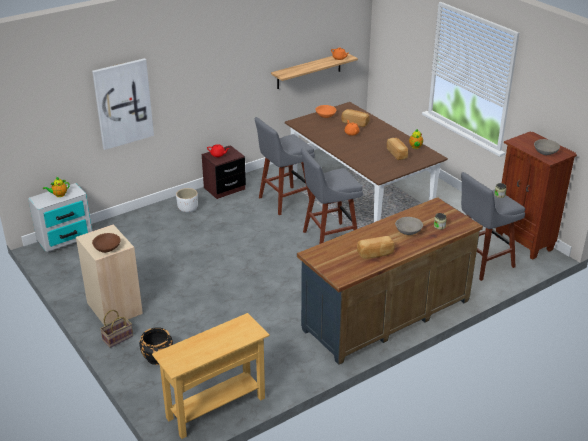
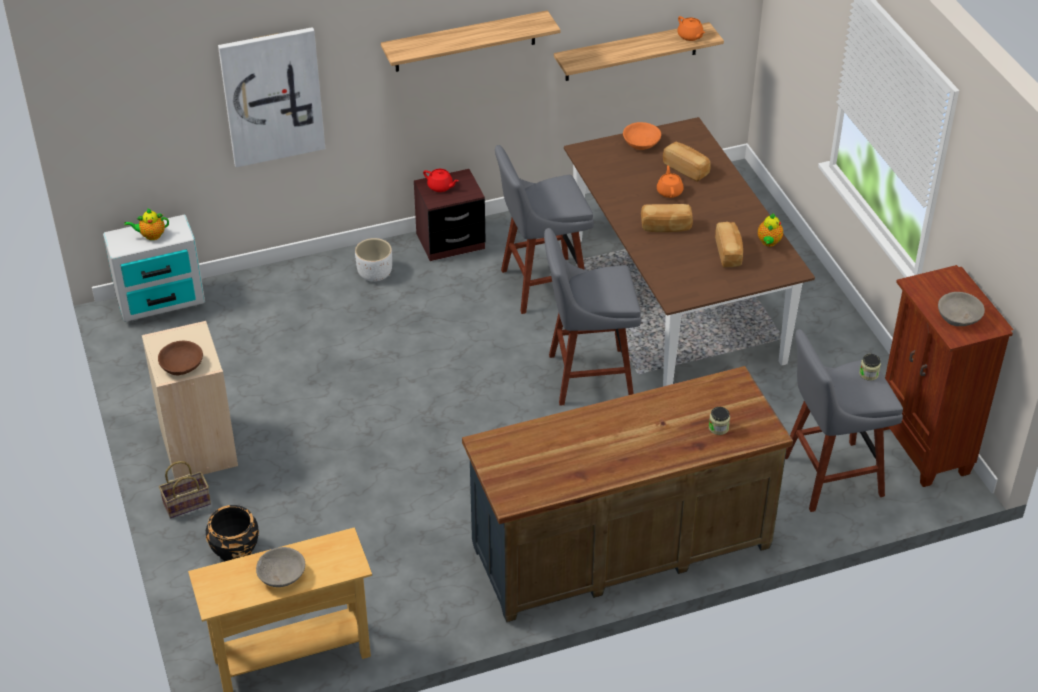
camera: 15 degrees right, 10 degrees up
bread [357,236,395,259] -> bread moved to [641,204,693,232]
grey bowl [395,217,423,235] -> grey bowl moved to [256,547,305,587]
none -> shelf [381,10,560,72]

